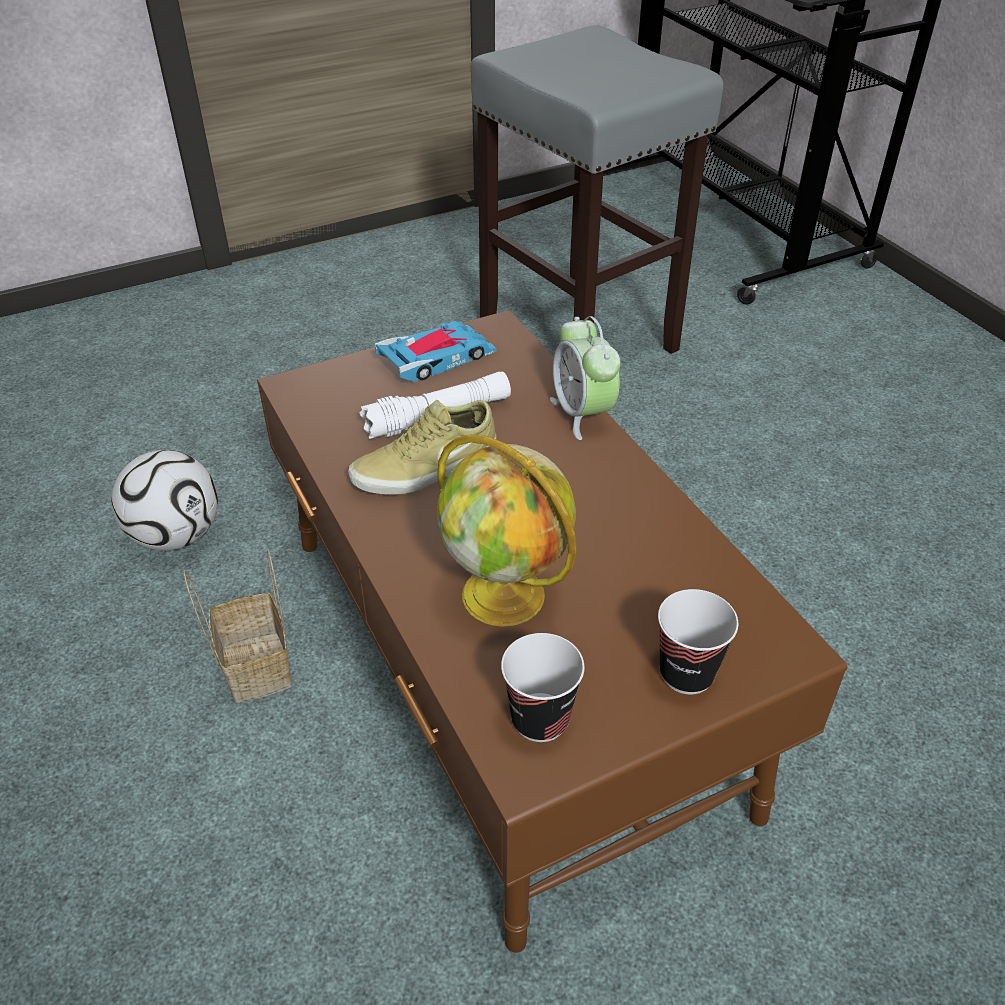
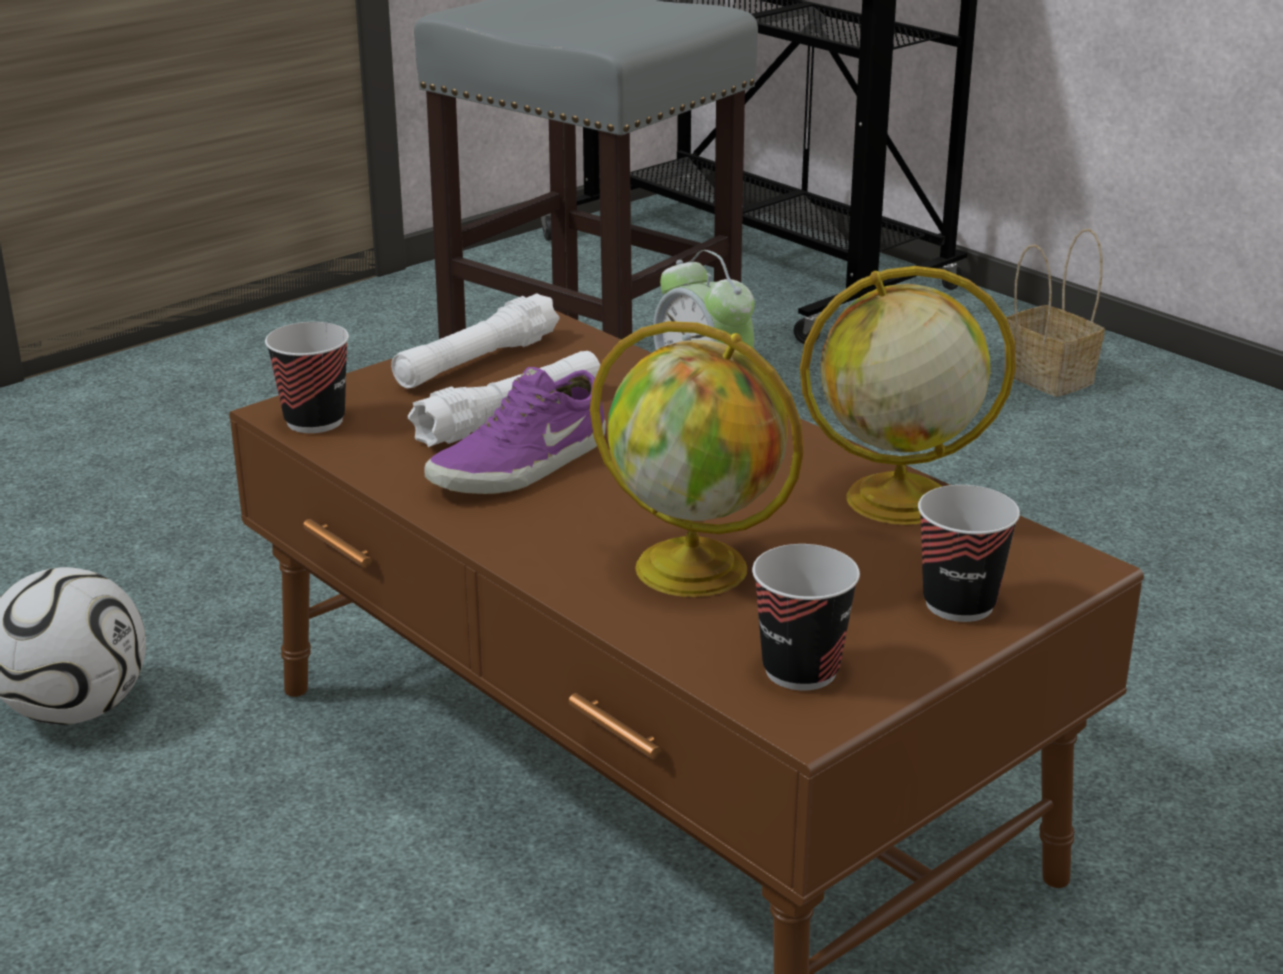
camera: 15 degrees left, 15 degrees down
basket [183,548,292,703] -> basket moved to [1003,228,1105,397]
beige shoe [348,400,496,495] -> purple shoe [424,367,606,494]
toy car [375,321,497,382] -> white flashlight [391,293,559,388]
none -> cup [265,322,349,433]
none -> globe [800,266,1016,525]

